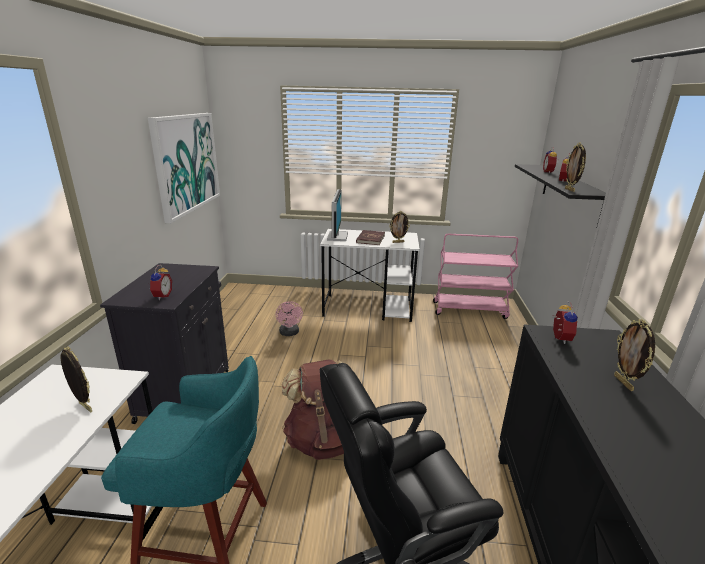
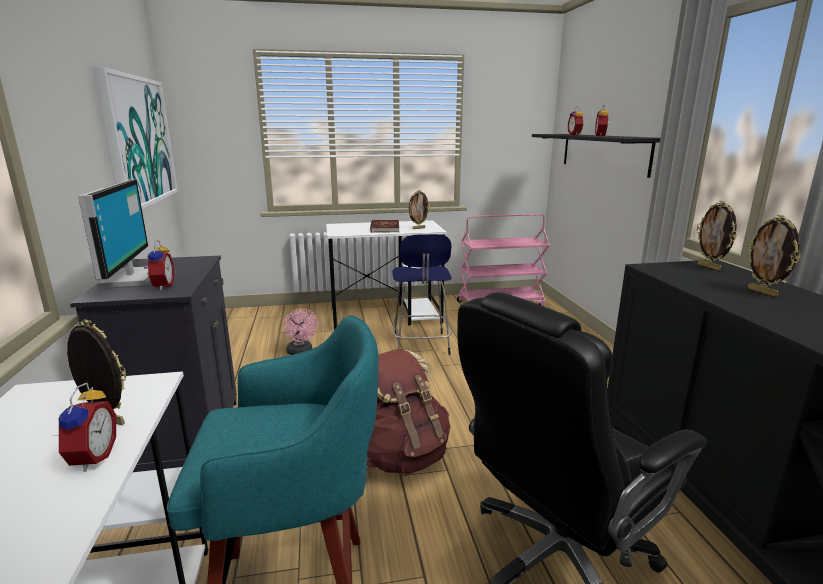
camera: 15 degrees left, 5 degrees down
monitor [327,189,348,241] -> monitor moved to [78,180,150,288]
alarm clock [552,301,578,344] -> alarm clock moved to [56,383,116,472]
picture frame [565,143,586,192] -> picture frame moved to [697,201,737,271]
none -> blue stool [392,234,452,355]

